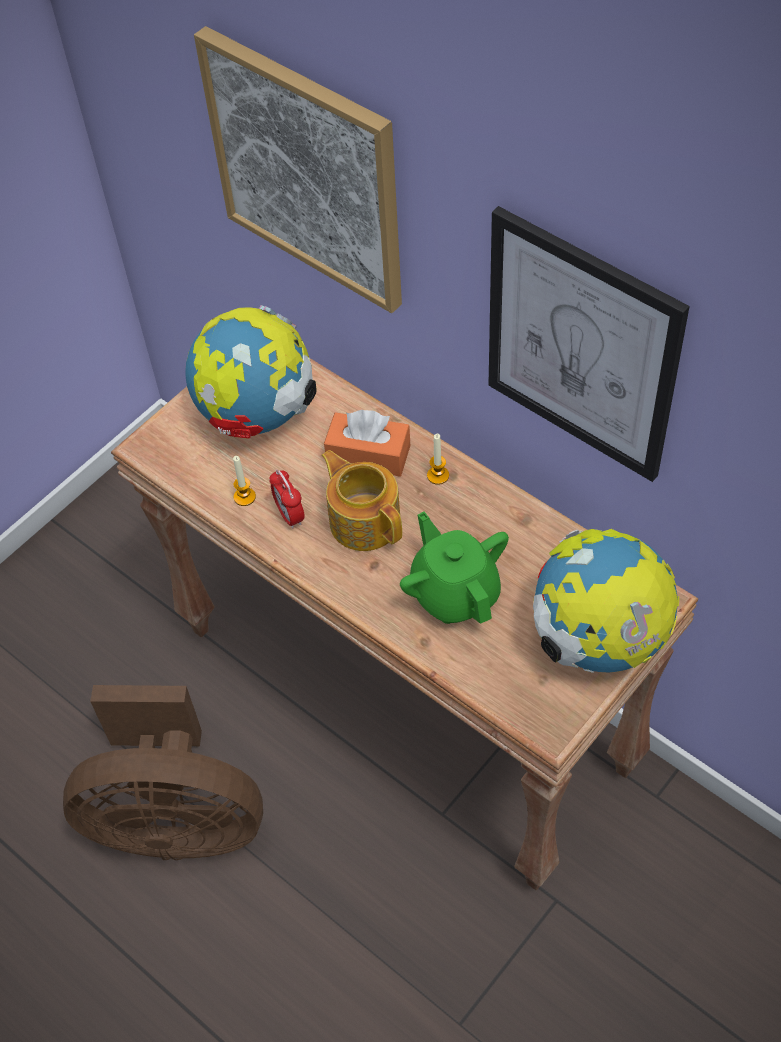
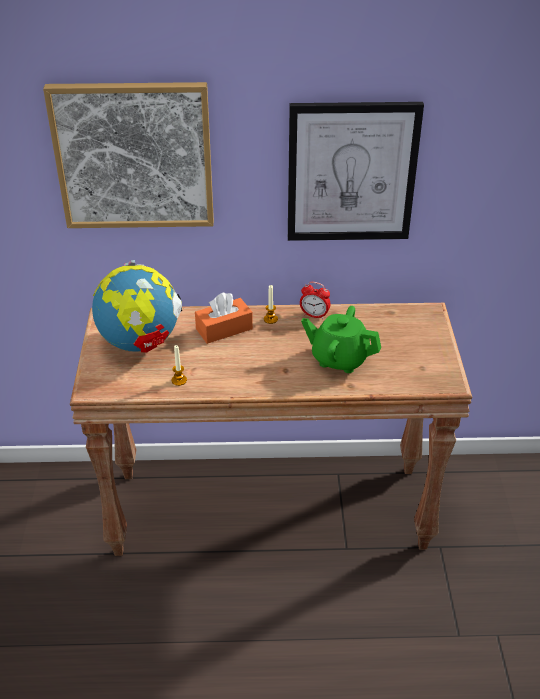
camera: 45 degrees left, 15 degrees down
brown fan [63,685,263,860] -> none
alarm clock [269,469,305,529] -> alarm clock moved to [300,282,330,319]
teapot [321,450,402,551] -> none
globe [533,529,679,673] -> none

